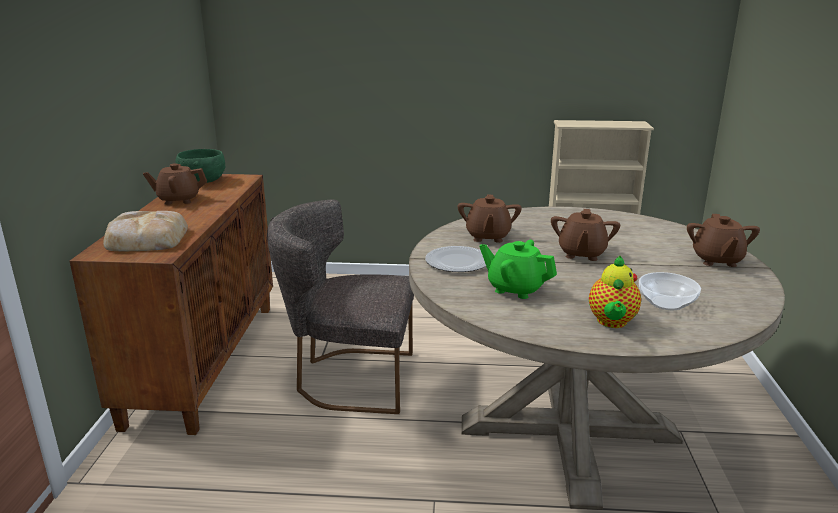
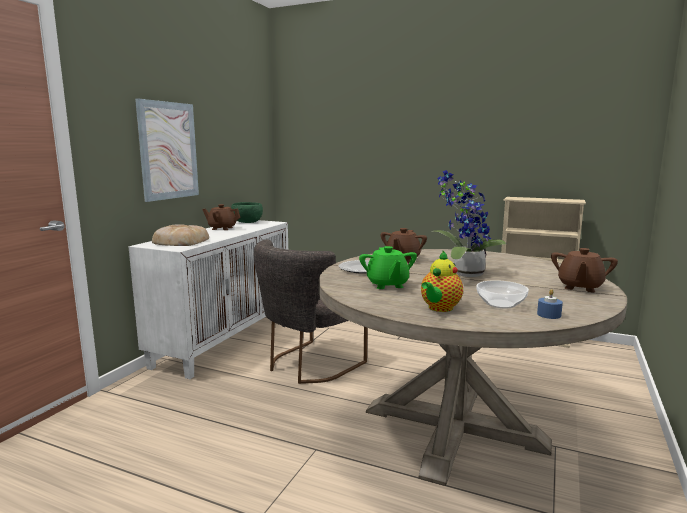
camera: 20 degrees right, 10 degrees down
brown cabinet [70,174,273,435] -> white cabinet [128,220,288,379]
grey chair [267,199,414,414] -> grey chair turned 75 degrees counterclockwise [254,239,368,384]
green teapot [479,240,557,299] -> green teapot turned 150 degrees counterclockwise [359,246,417,289]
brown teapot [551,209,620,261] -> potted plant [431,170,506,277]
none -> picture [135,98,199,202]
none -> blue candle [537,289,563,319]

